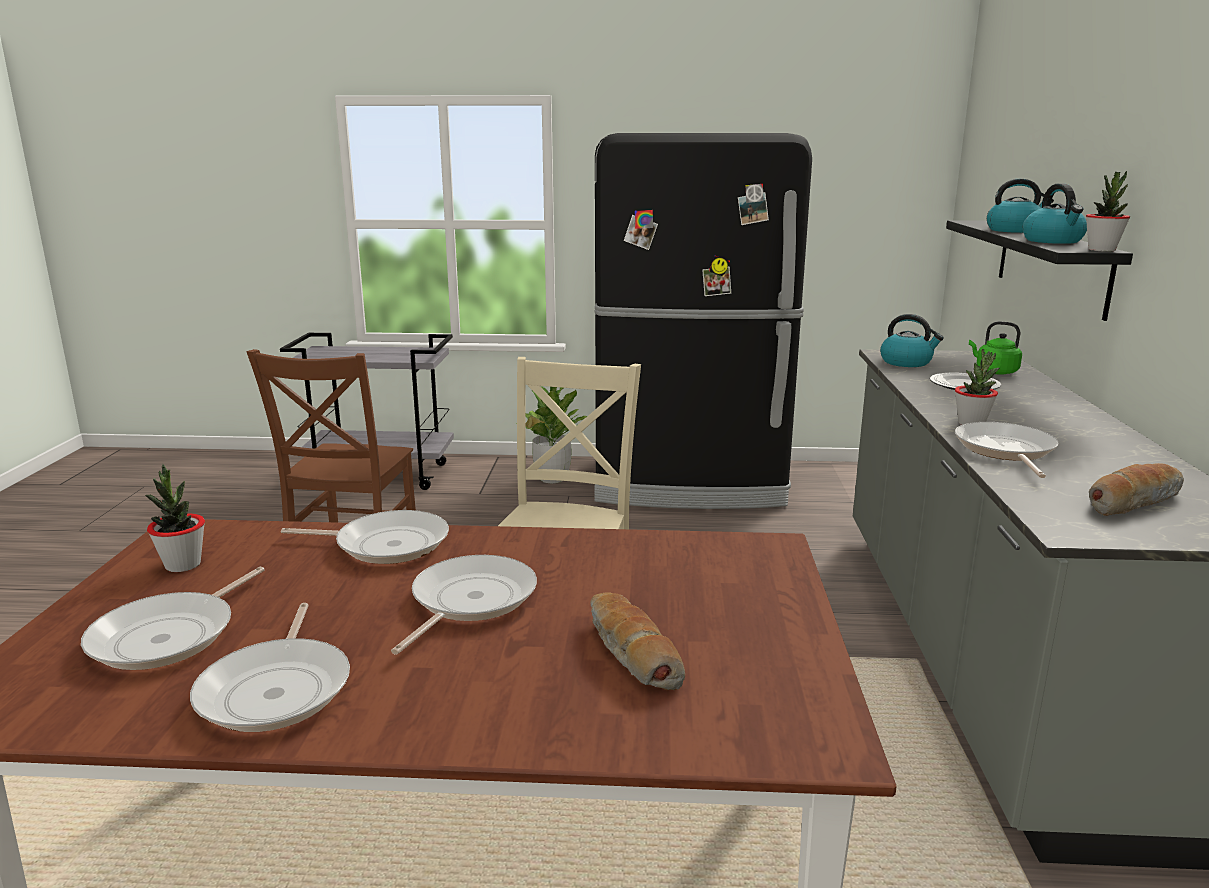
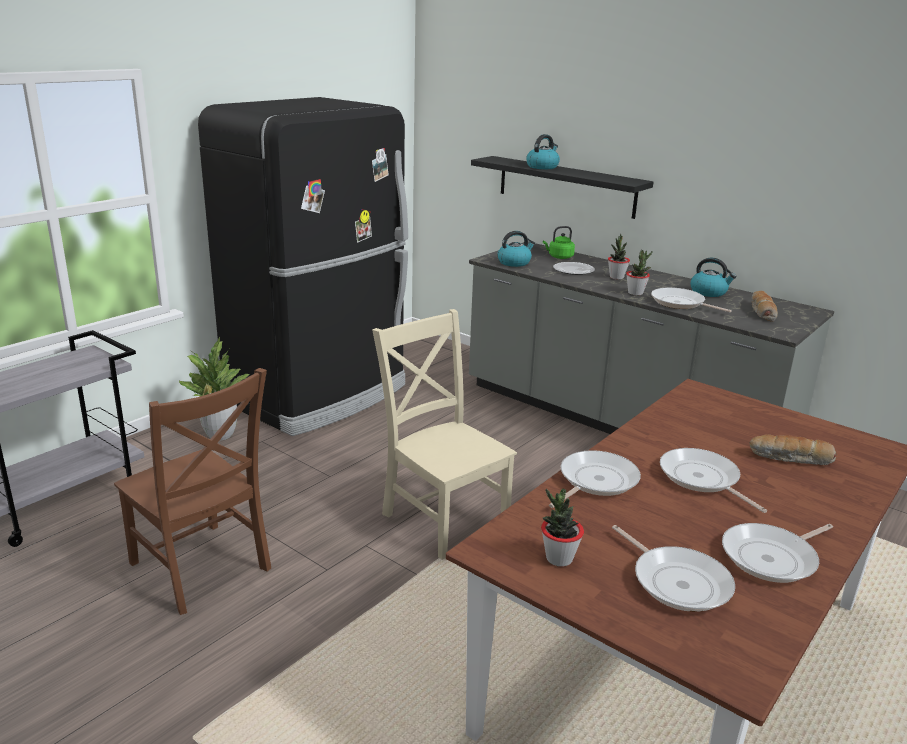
camera: 55 degrees left, 5 degrees up
frying pan [190,603,350,732] -> frying pan turned 120 degrees clockwise [722,523,833,583]
kettle [1023,183,1087,244] -> kettle moved to [690,257,736,297]
potted plant [1086,171,1130,252] -> potted plant moved to [608,234,630,280]

